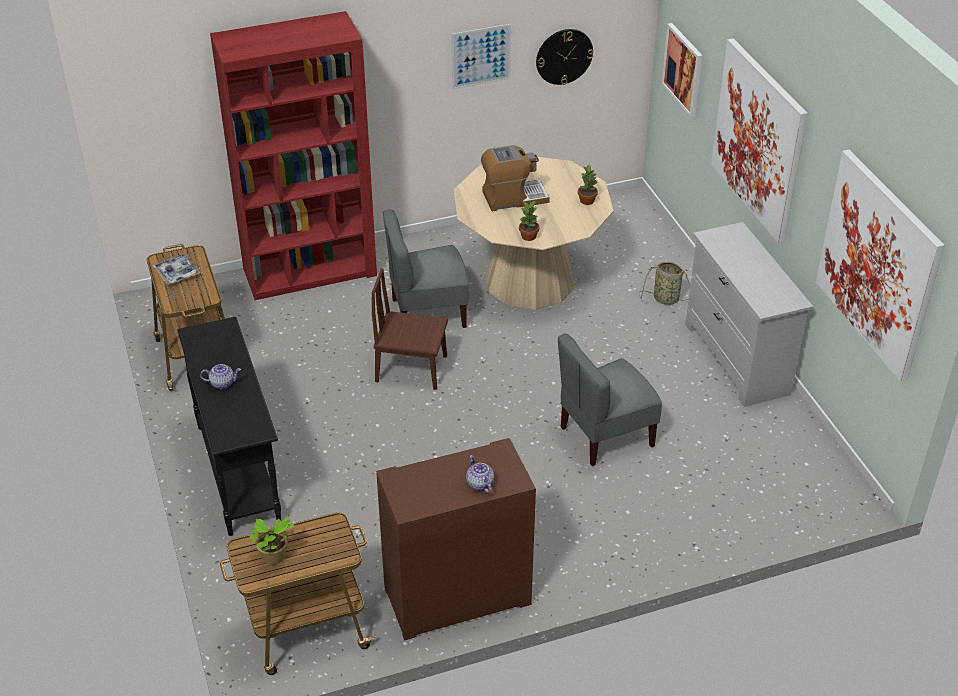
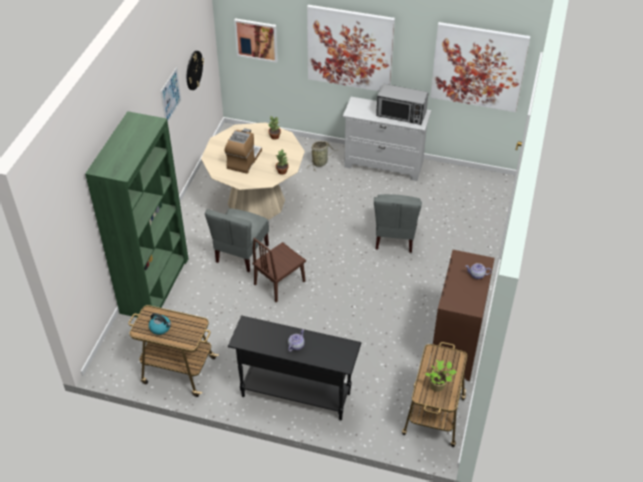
camera: 55 degrees left, 5 degrees up
tray [153,254,201,285] -> kettle [149,313,171,335]
red bookcase [210,11,377,300] -> green bookcase [85,111,188,318]
none -> microwave [376,84,428,125]

